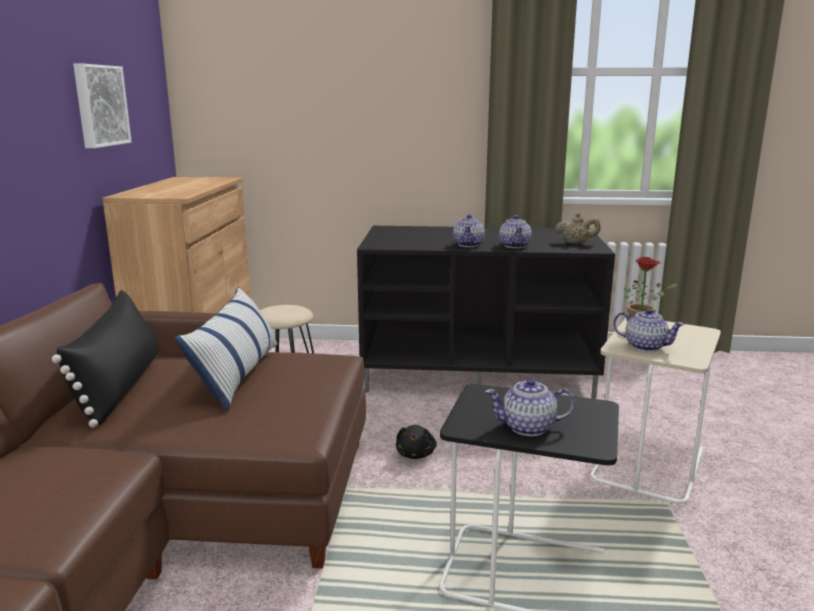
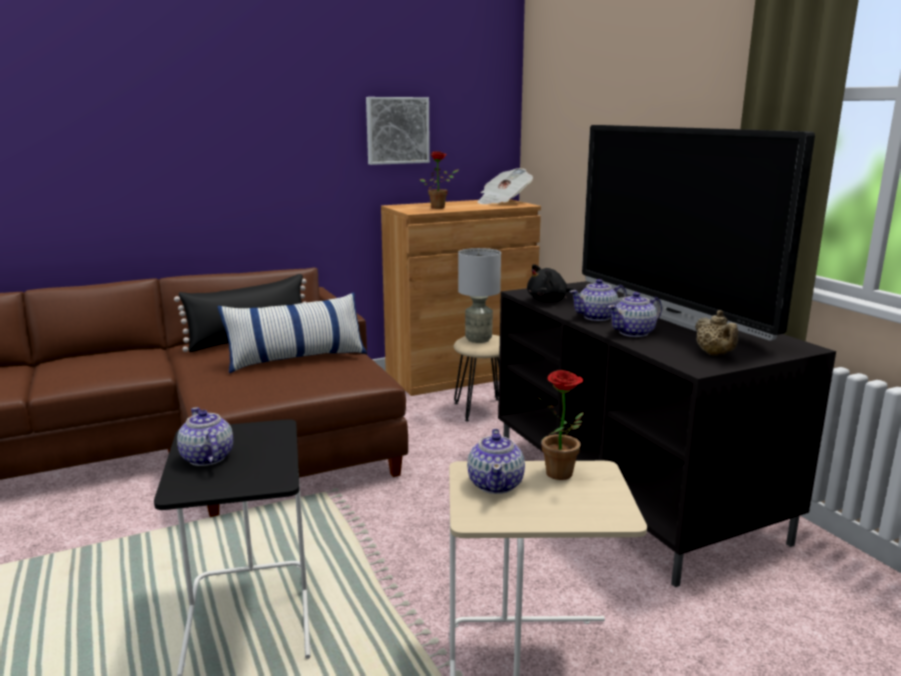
camera: 60 degrees right, 0 degrees up
black plush toy [396,425,437,459] -> black plush toy moved to [527,264,575,302]
none -> potted plant [420,151,459,209]
none -> grey table lamp [458,248,501,343]
none -> newspaper [477,168,533,204]
none -> television [582,125,815,341]

